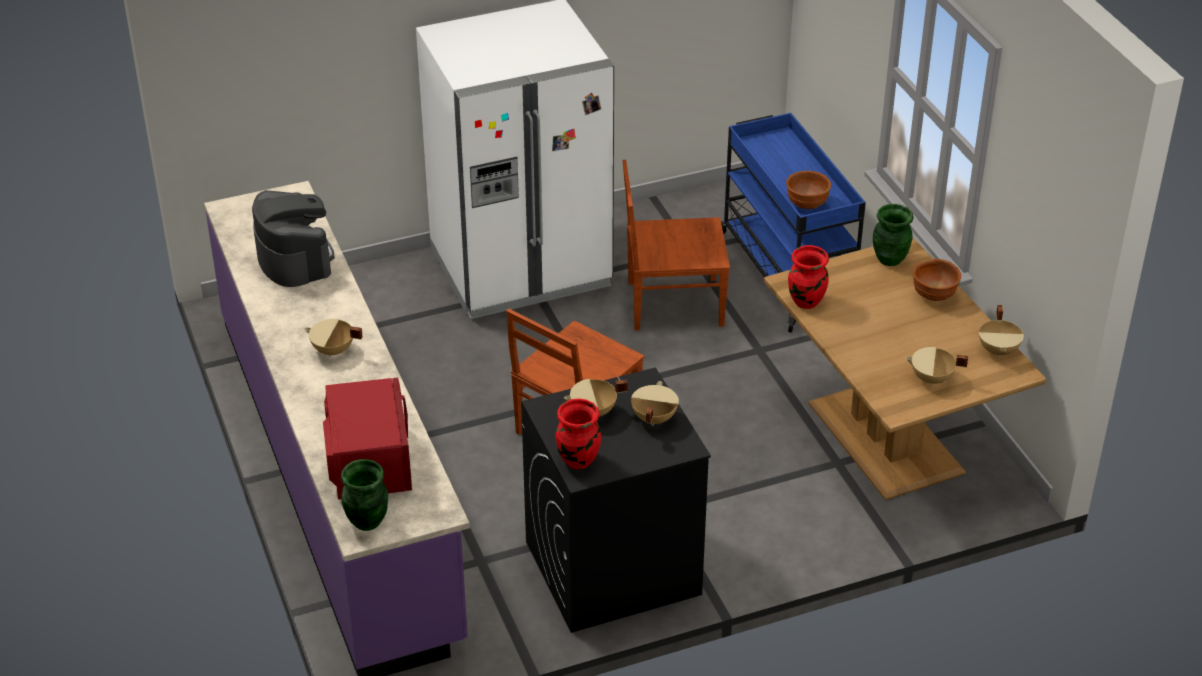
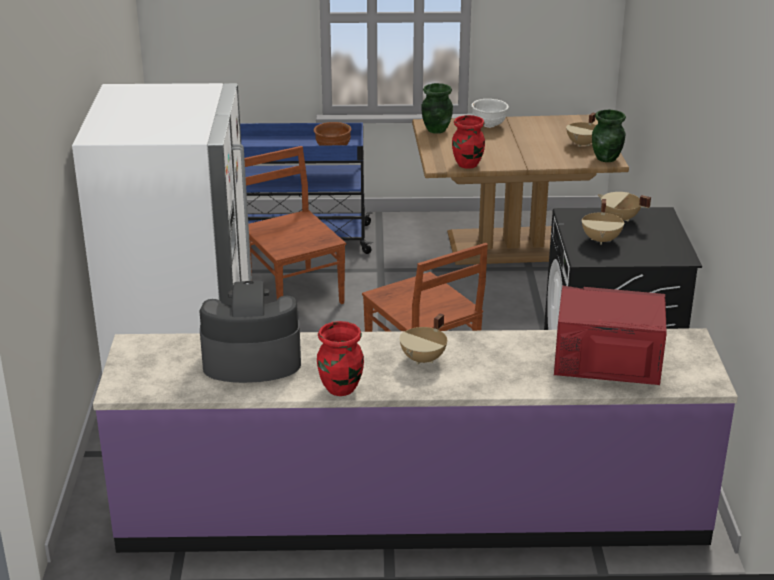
camera: 70 degrees left, 10 degrees down
green vase [341,459,388,531] -> green vase moved to [592,110,626,162]
red vase [555,398,601,469] -> red vase moved to [317,321,364,396]
brown chair [622,160,730,331] -> brown chair turned 135 degrees clockwise [244,146,346,304]
brown bowl [913,259,961,301] -> white bowl [472,99,509,128]
beige cooking pot [979,305,1024,357] -> none

